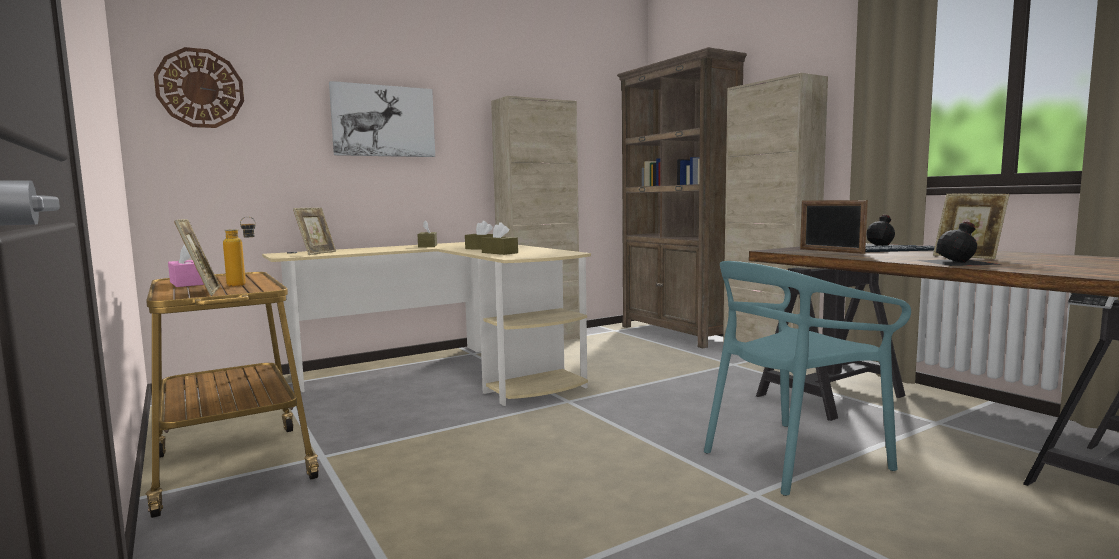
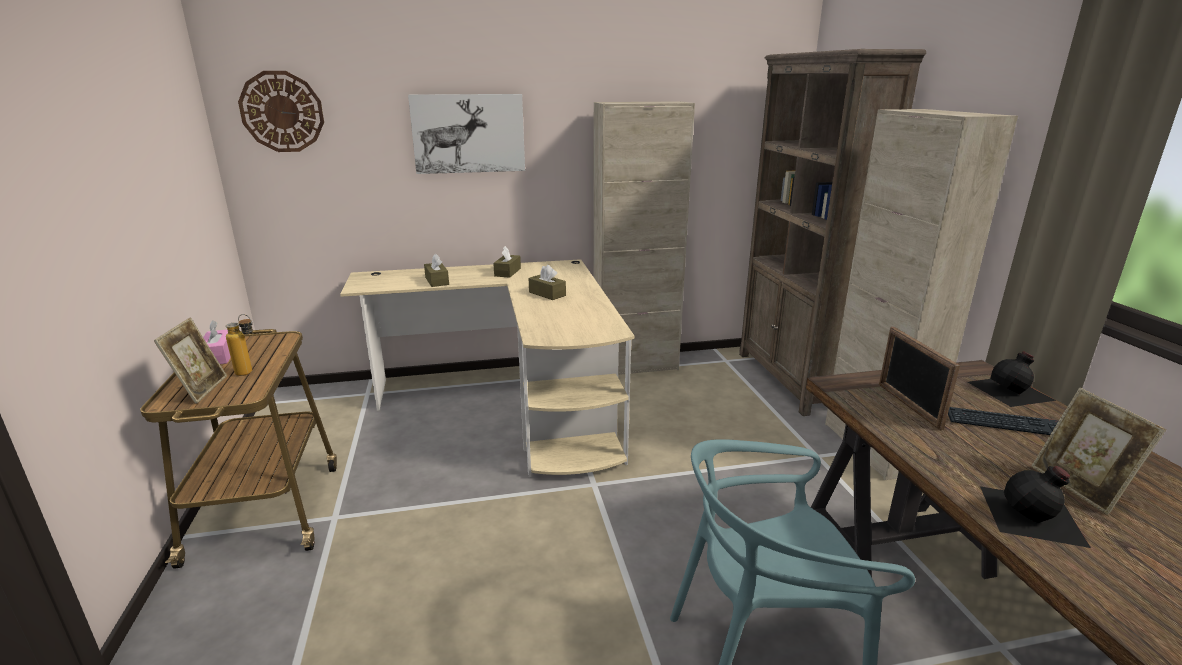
camera: 20 degrees right, 15 degrees up
picture frame [293,208,336,255] -> none
brown tissue box [481,222,518,255] -> brown tissue box moved to [424,254,449,287]

